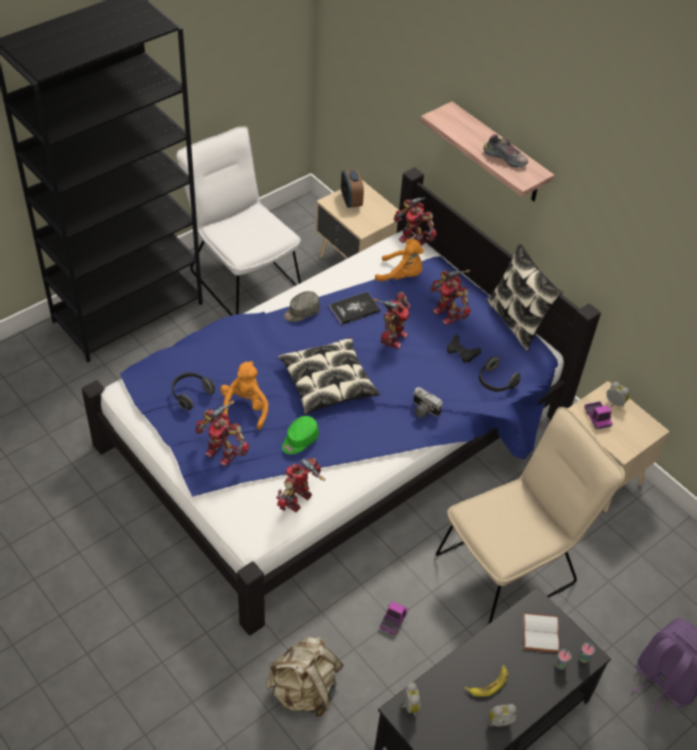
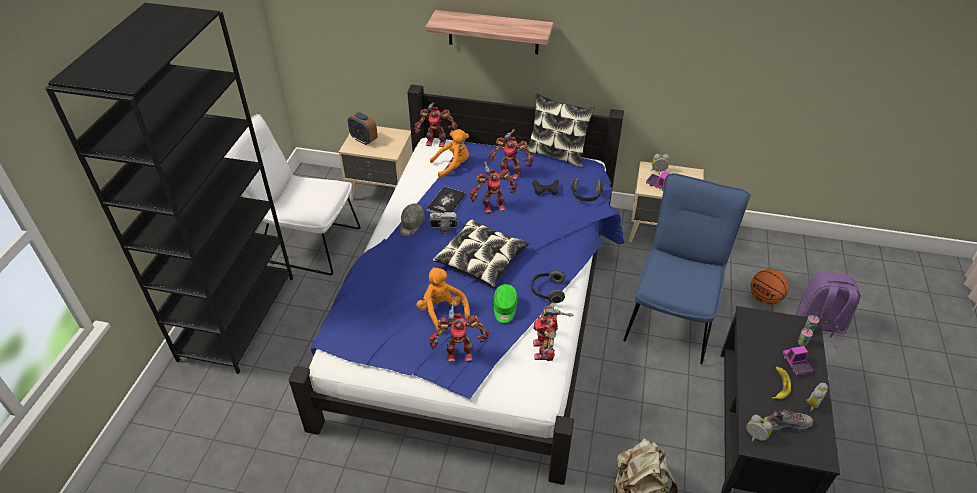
camera: 35 degrees left, 5 degrees down
headphones [171,372,215,410] -> headphones moved to [531,270,566,303]
toy robot [372,292,410,349] -> toy robot turned 90 degrees clockwise [470,162,518,213]
toy truck [379,601,408,636] -> toy truck moved to [783,346,813,376]
camera [413,387,443,418] -> camera moved to [429,212,457,234]
beige chair [436,407,625,624] -> blue chair [623,173,751,364]
shoe [483,134,528,168] -> shoe moved to [763,410,813,432]
white book [523,613,560,653] -> none
none -> basketball [751,269,789,305]

